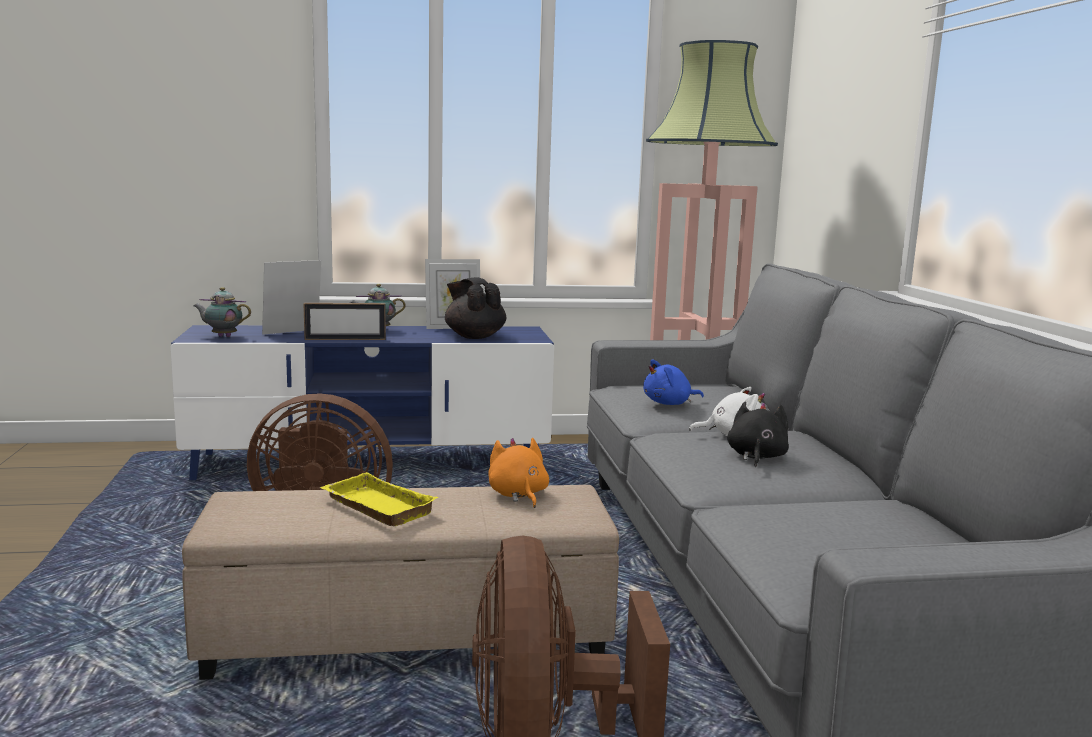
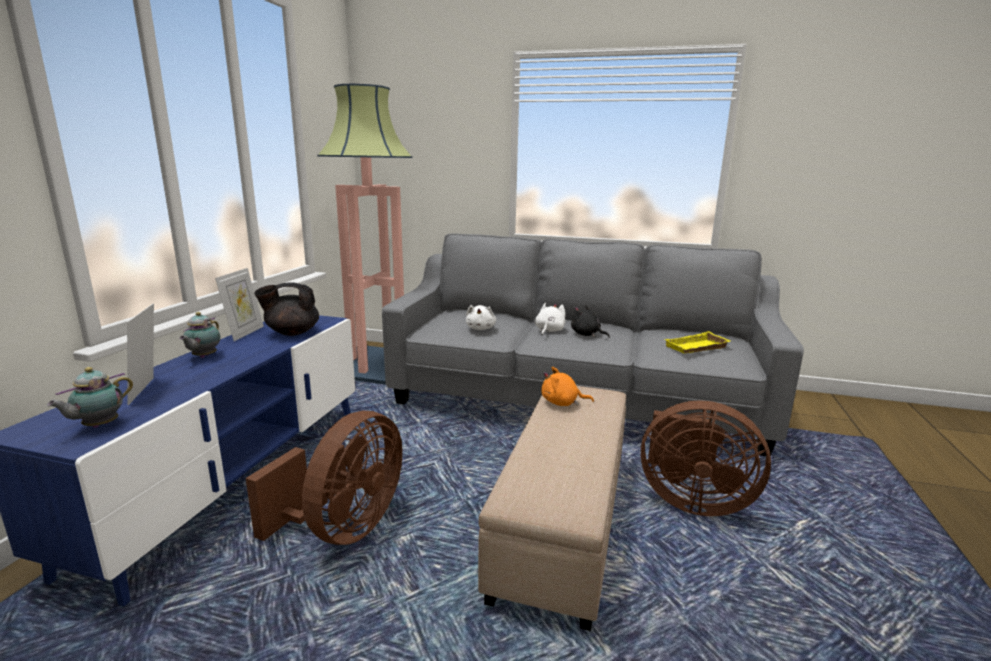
camera: 65 degrees left, 5 degrees up
picture frame [303,303,386,340] -> none
yellow tray [320,472,438,526] -> yellow tray moved to [665,331,731,353]
blue plush toy [643,360,704,405] -> white plush toy [466,305,496,330]

